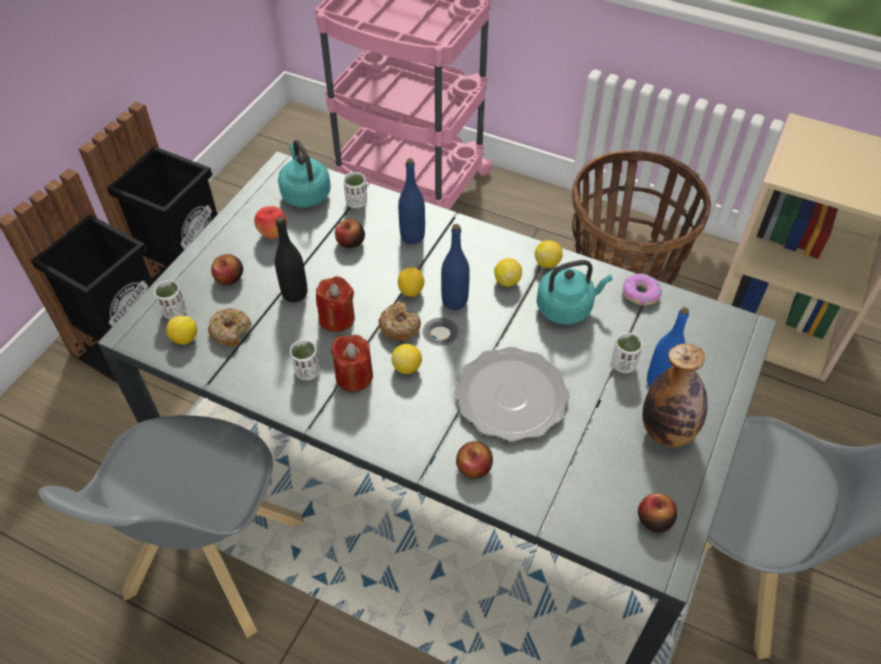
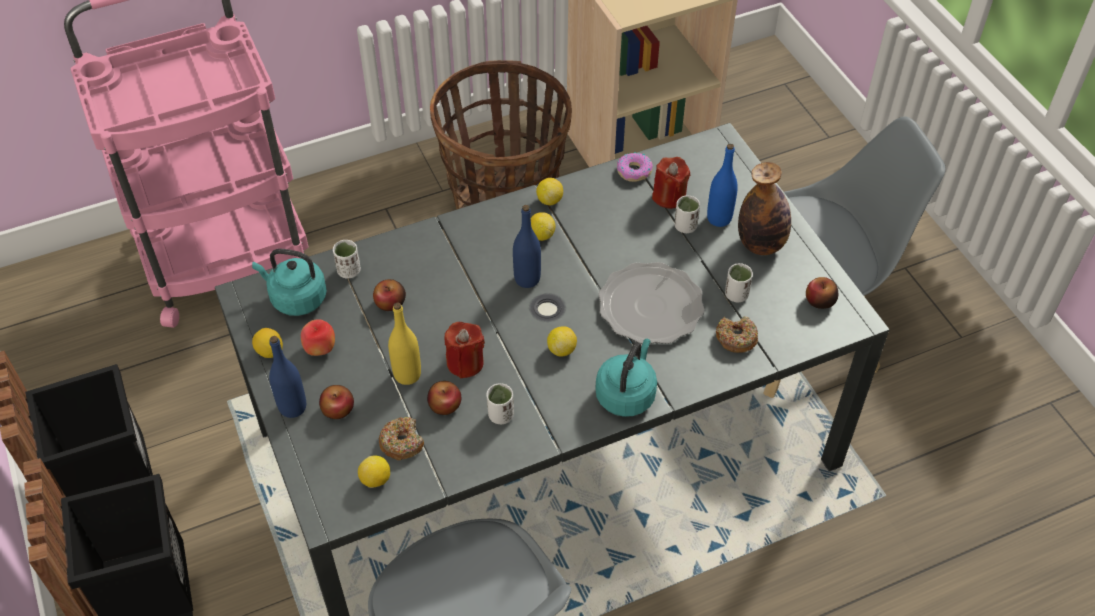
camera: 50 degrees left, 0 degrees up
white cup [154,280,186,319] -> white cup moved to [725,263,753,302]
black bottle [275,216,307,302] -> yellow bottle [388,302,421,385]
red candle [331,335,373,392] -> red candle moved to [652,157,690,209]
donut [379,302,421,341] -> donut moved to [716,316,758,353]
blue bottle [398,158,425,244] -> blue bottle moved to [269,336,306,418]
lemon [398,268,425,297] -> lemon moved to [252,328,283,358]
apple [456,441,493,478] -> apple moved to [427,381,461,415]
turquoise kettle [536,260,613,325] -> turquoise kettle moved to [595,339,657,417]

